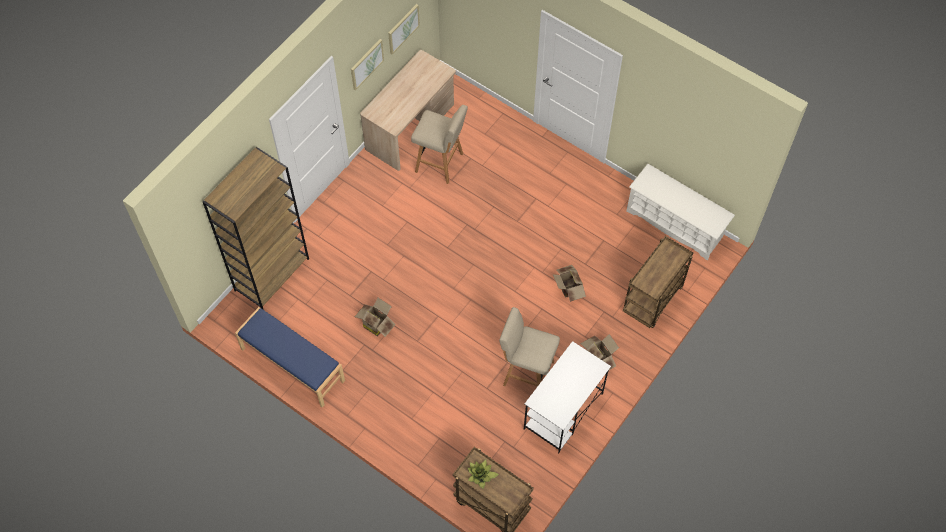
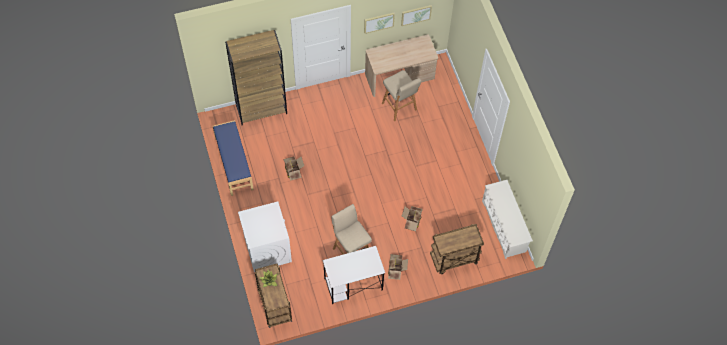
camera: 35 degrees right, 0 degrees up
none -> white washing machine [238,201,292,272]

